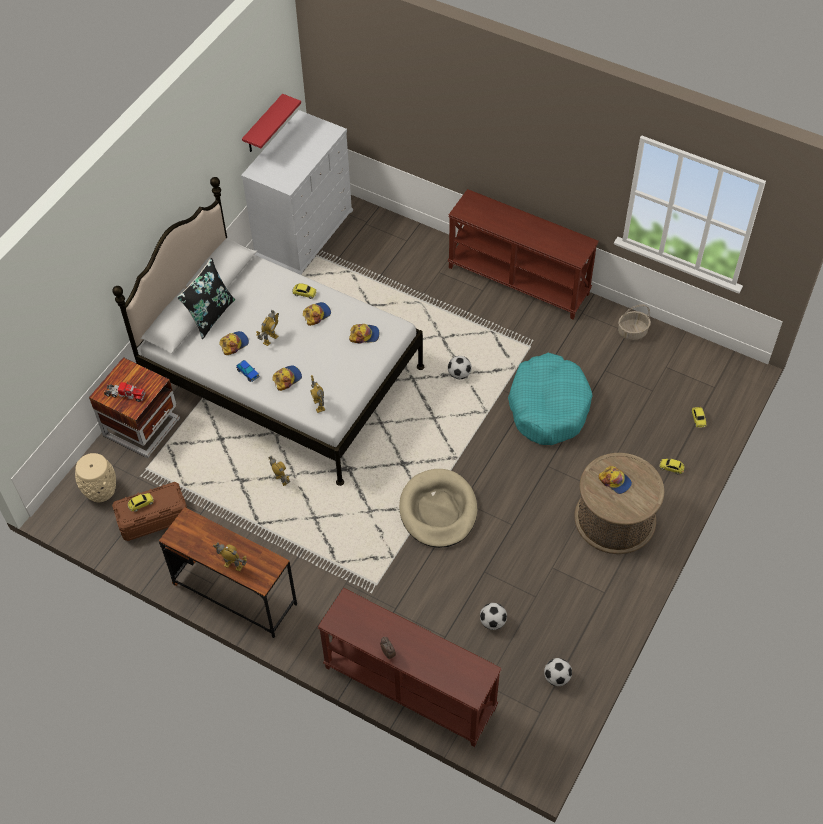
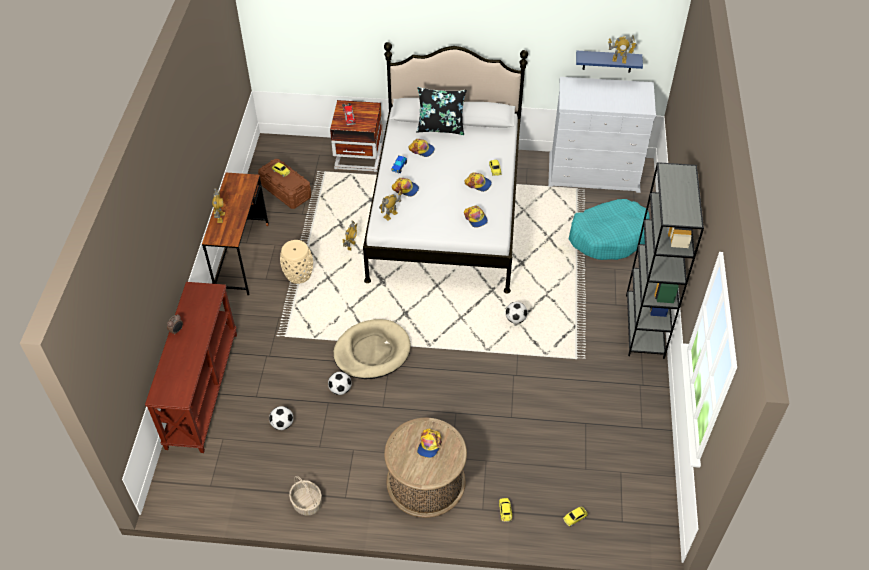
camera: 65 degrees right, 5 degrees down
beige stool [75,453,116,502] -> beige stool moved to [280,240,313,284]
red shelf [242,94,301,152] -> blue shelf [576,51,643,73]
toy robot [256,309,279,346] -> toy robot moved to [608,35,637,64]
brown console table [448,189,598,319] -> grey bookcase [626,162,704,359]
turquoise dog bed [508,353,593,445] -> turquoise dog bed moved to [569,199,650,260]
football [544,658,572,686] -> football moved to [328,372,352,395]
basket [618,304,651,340] -> basket moved to [289,476,322,516]

